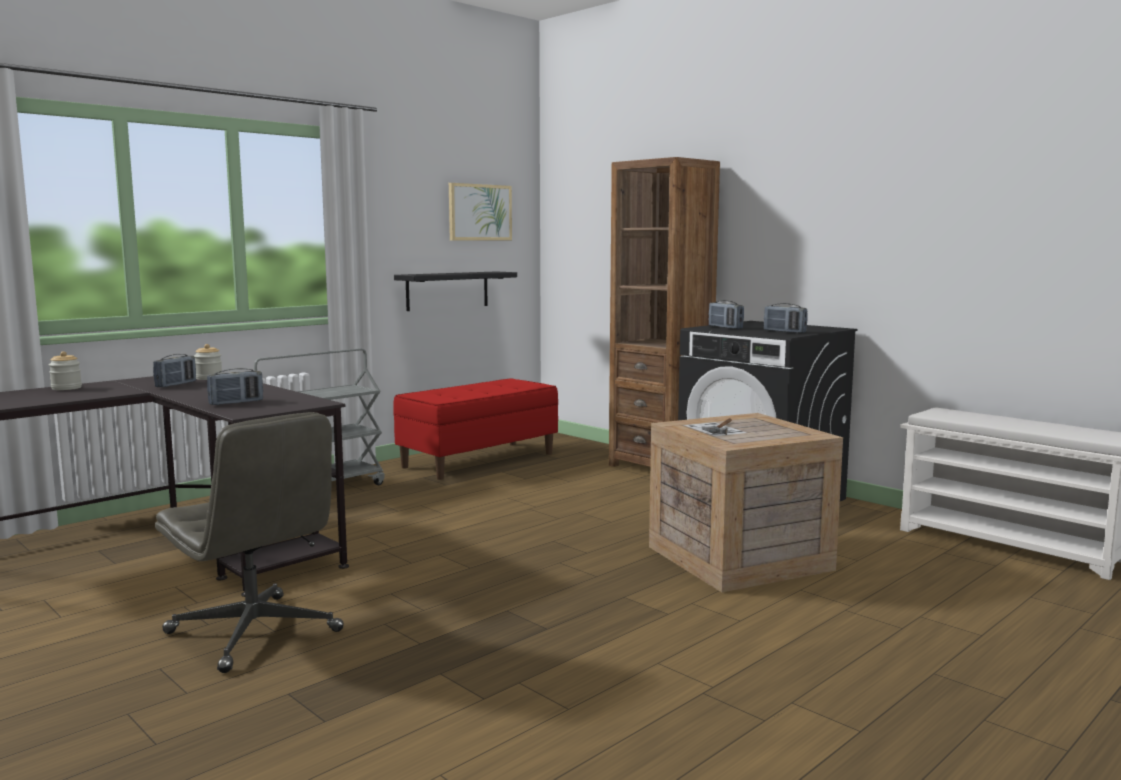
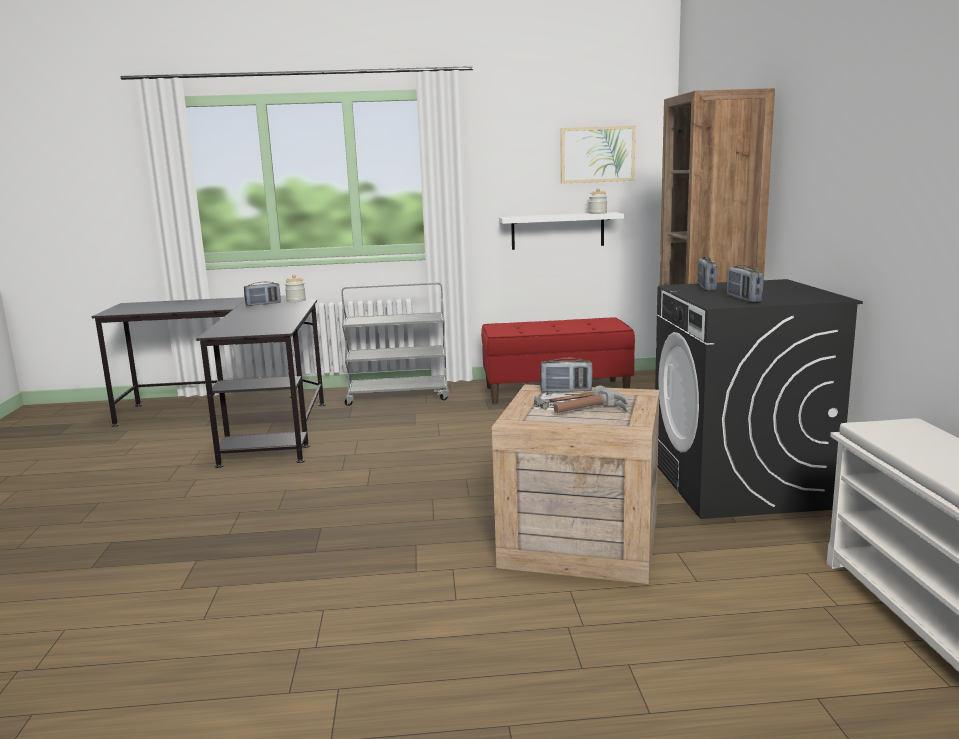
camera: 40 degrees right, 5 degrees up
jar [49,351,82,390] -> jar moved to [589,188,607,214]
grey office chair [155,412,344,673] -> none
radio [207,368,263,405] -> radio moved to [540,358,593,392]
black shelf [394,272,517,311] -> white shelf [499,212,624,250]
none -> hammer [554,385,628,413]

